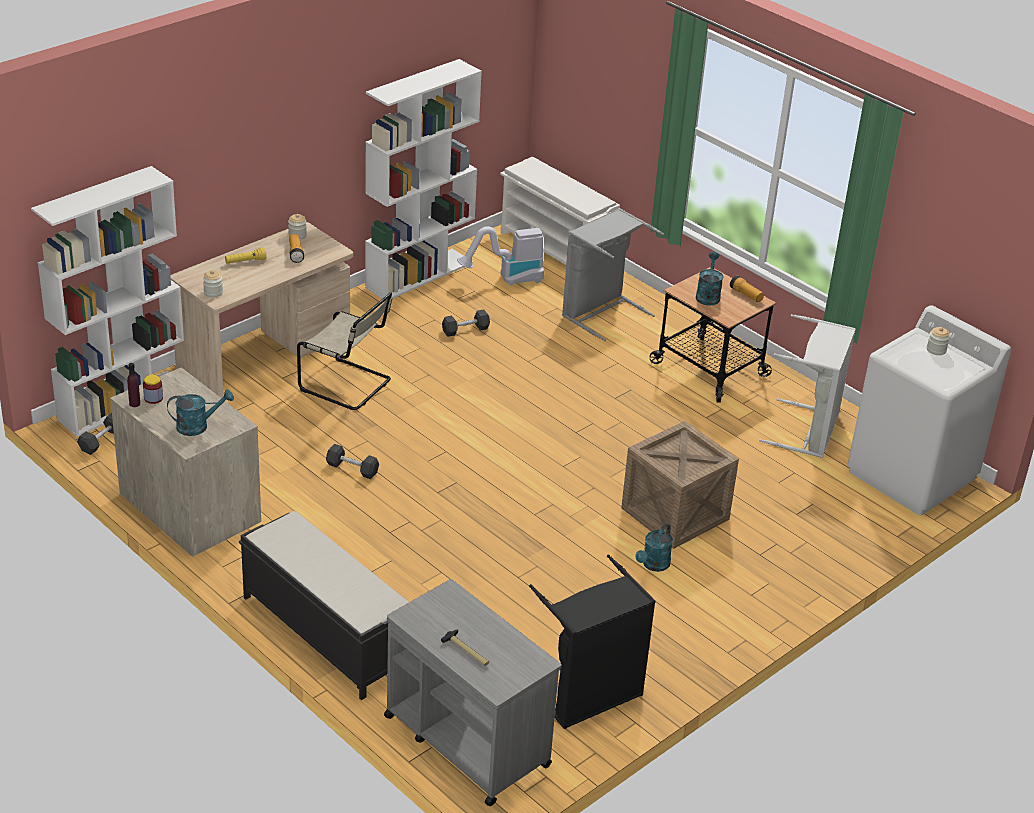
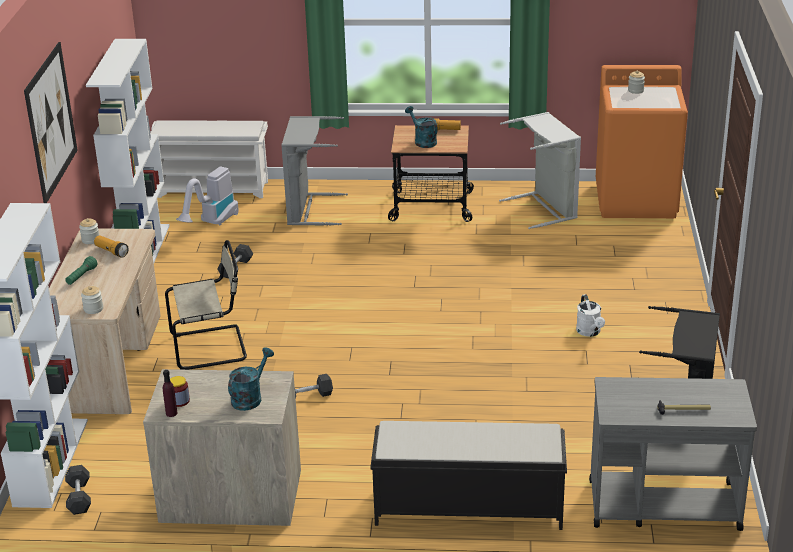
camera: 40 degrees left, 5 degrees down
yellow flashlight [225,247,267,264] -> green flashlight [65,256,97,285]
crate [621,421,739,549] -> none
turquoise watering can [636,523,673,572] -> white watering can [576,294,605,337]
white washing machine [848,305,1011,515] -> orange washing machine [596,65,688,218]
none -> picture [24,42,77,203]

